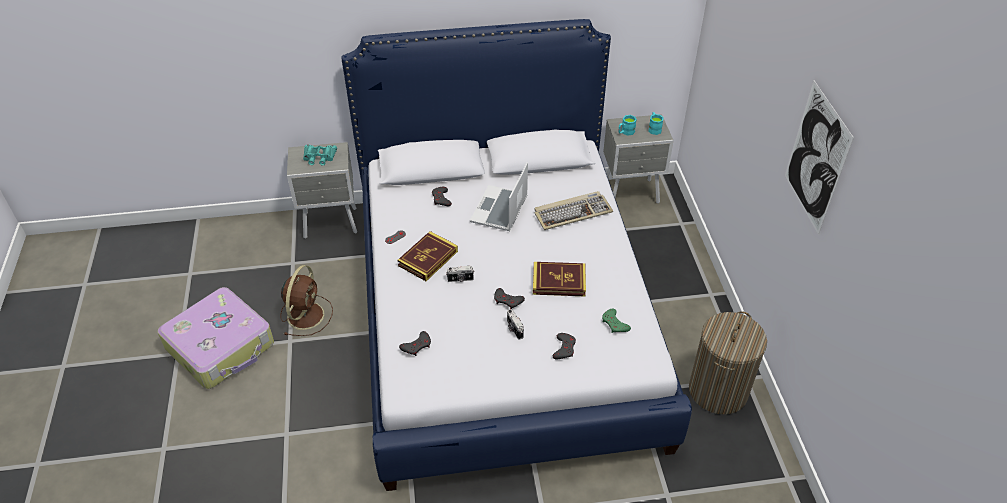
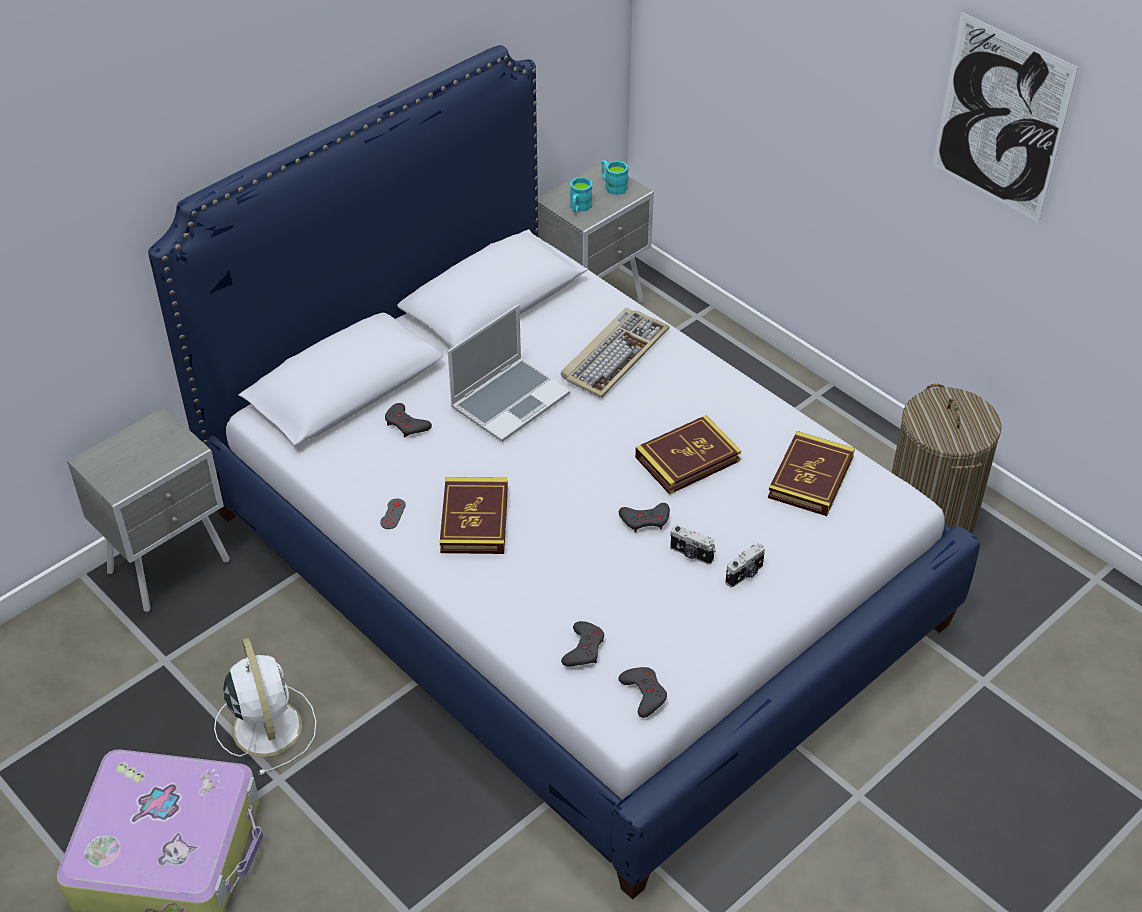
camera: 35 degrees left, 0 degrees up
brown fan [281,265,333,336] -> white fan [214,638,317,775]
turquoise binoculars [303,144,337,165] -> none
camera [446,266,474,282] -> camera moved to [725,543,765,588]
laptop [470,162,528,231] -> laptop turned 120 degrees counterclockwise [448,304,570,442]
grey game controller [553,333,576,359] -> grey game controller moved to [618,667,667,718]
green game controller [602,309,631,333] -> book [768,431,855,516]

